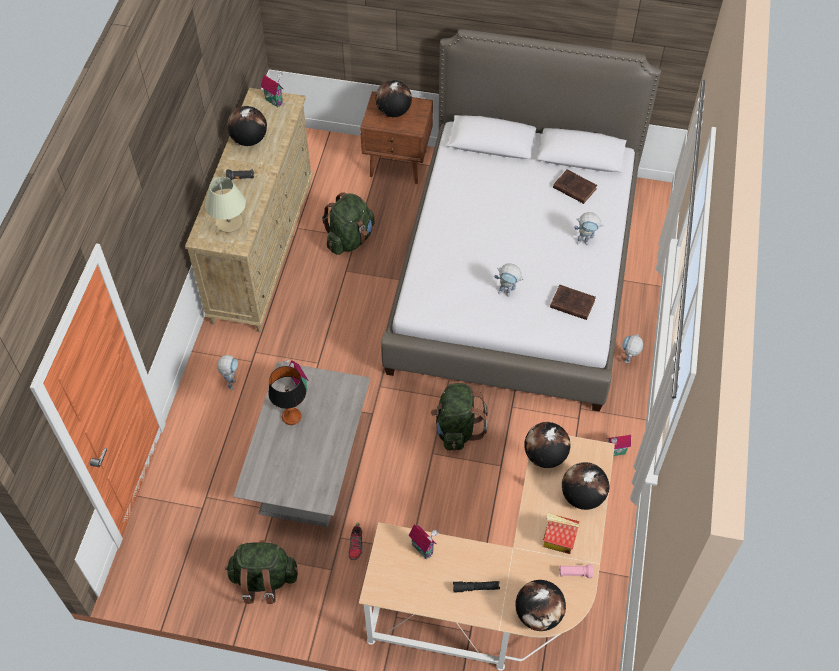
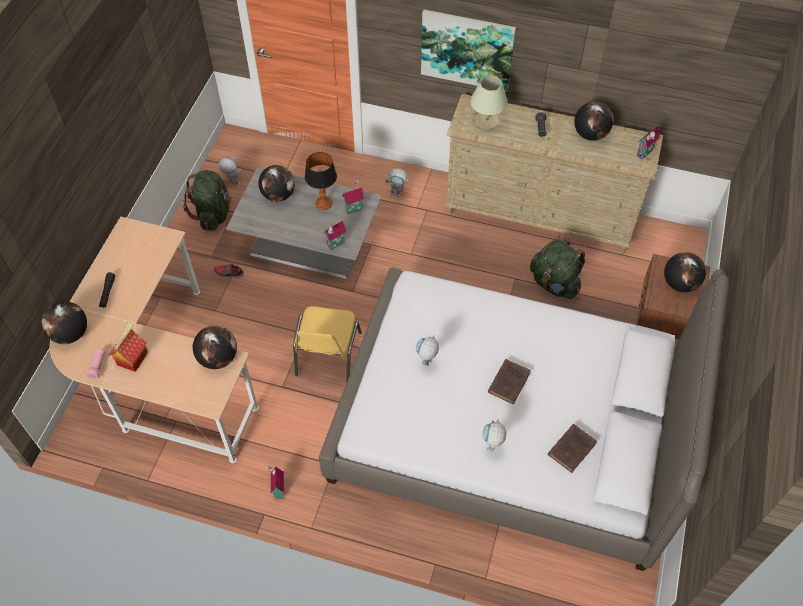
camera: 95 degrees right, 0 degrees up
toy house [408,524,439,559] -> toy house moved to [324,221,347,250]
green backpack [431,383,488,451] -> yellow chair [293,306,362,383]
brown book [550,285,596,320] -> brown book moved to [488,359,531,404]
globe [562,462,609,510] -> globe moved to [258,165,295,202]
toy robot [622,334,643,363] -> toy robot moved to [219,157,241,186]
none -> picture [421,10,516,92]

